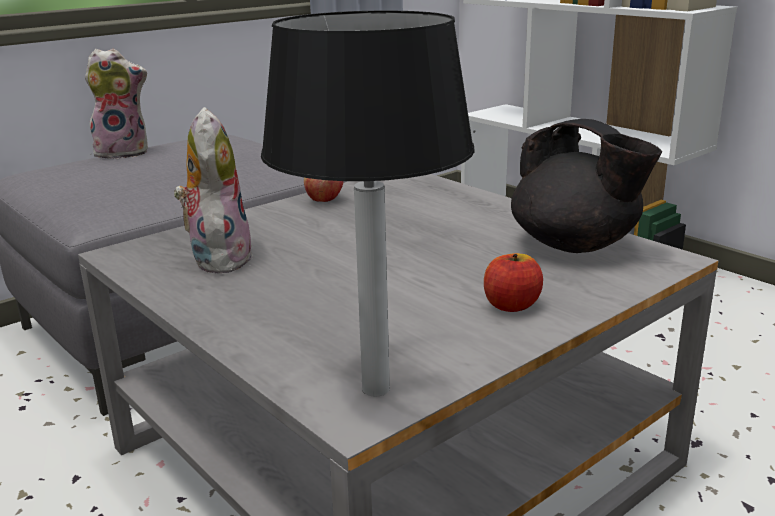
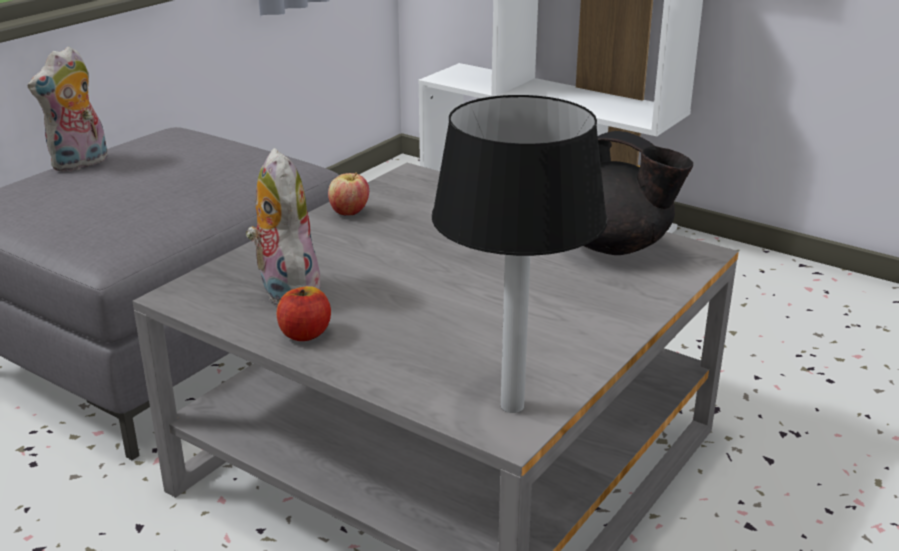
camera: 15 degrees left, 5 degrees up
plush toy [85,49,148,159] -> plush toy turned 150 degrees clockwise [28,46,108,172]
apple [484,253,543,312] -> apple moved to [277,286,331,341]

